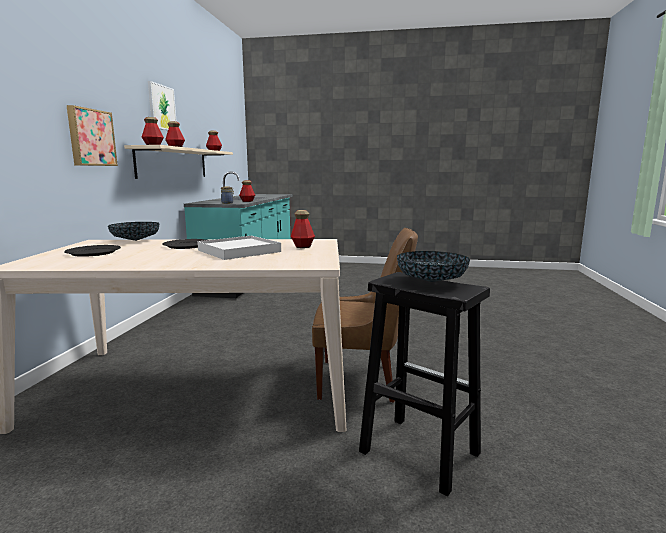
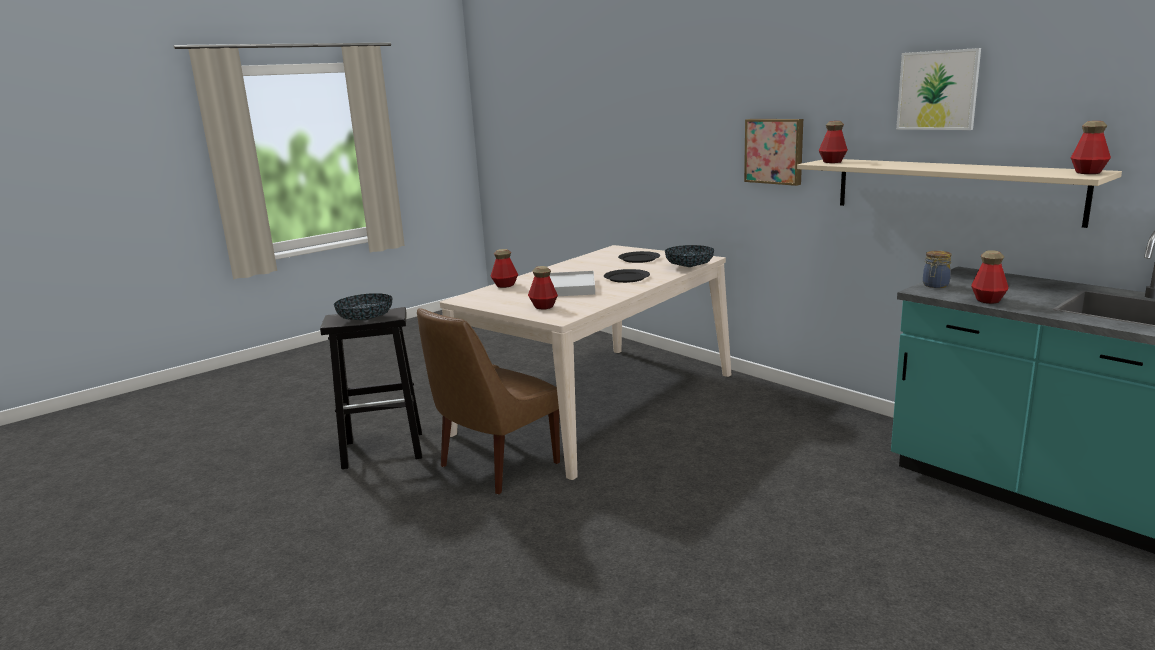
camera: 130 degrees right, 5 degrees up
bottle [165,121,185,147] -> bottle moved to [491,249,518,288]

